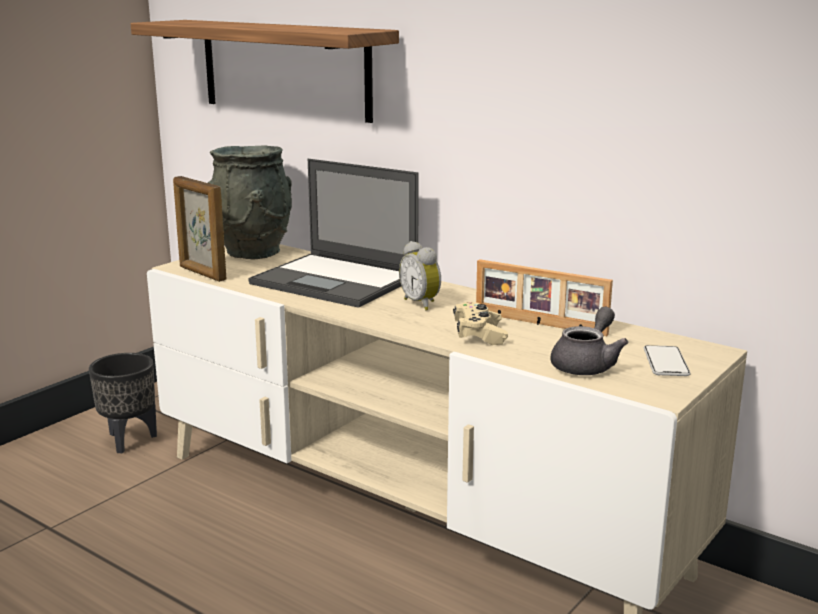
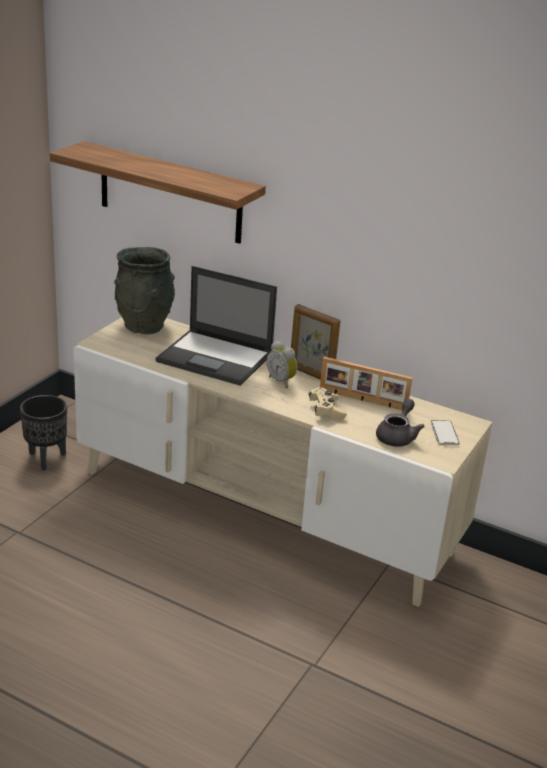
camera: 10 degrees left, 10 degrees up
picture frame [173,176,226,282] -> picture frame moved to [291,304,340,380]

